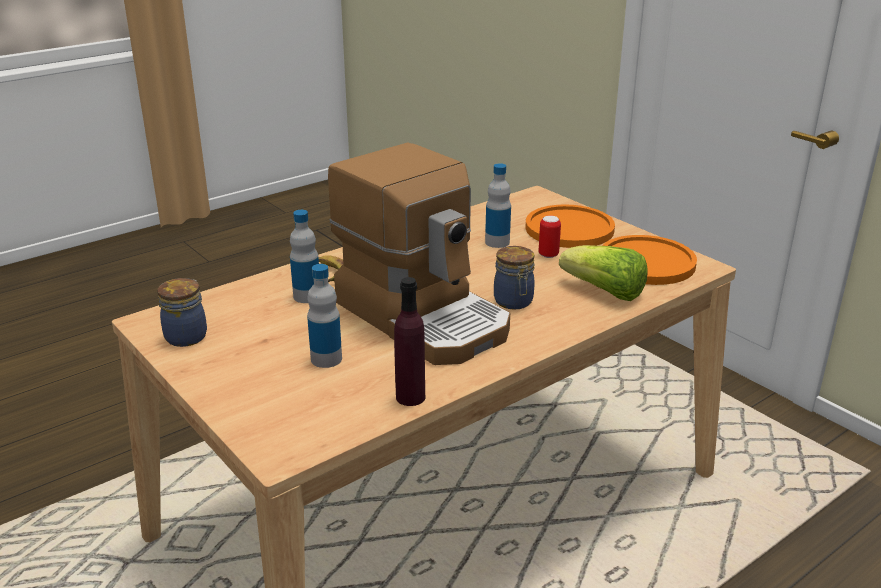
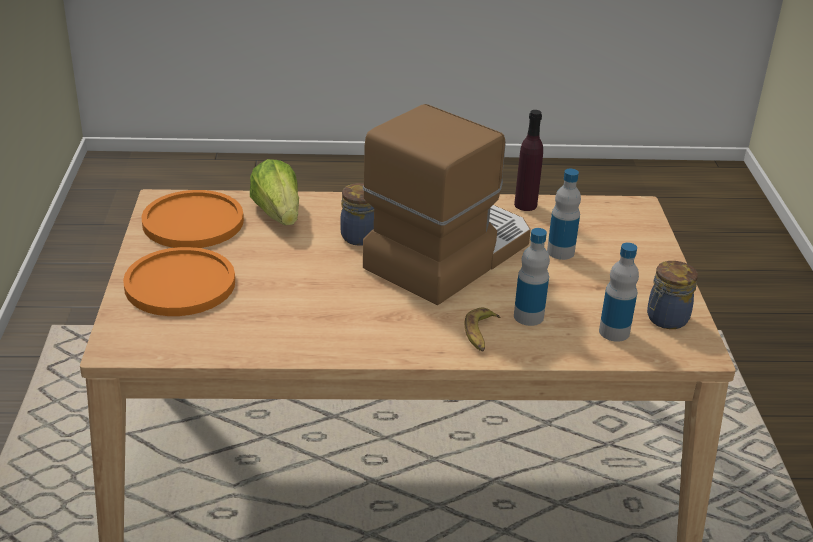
camera: 145 degrees left, 5 degrees up
coffee machine [328,142,510,365] -> coffee machine turned 45 degrees clockwise [363,104,531,305]
bottle [485,163,511,248] -> bottle moved to [599,243,639,342]
can [539,215,561,258] -> none

